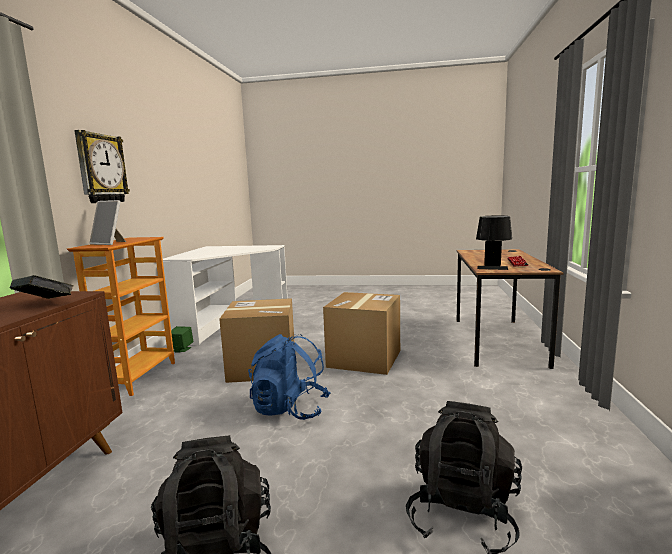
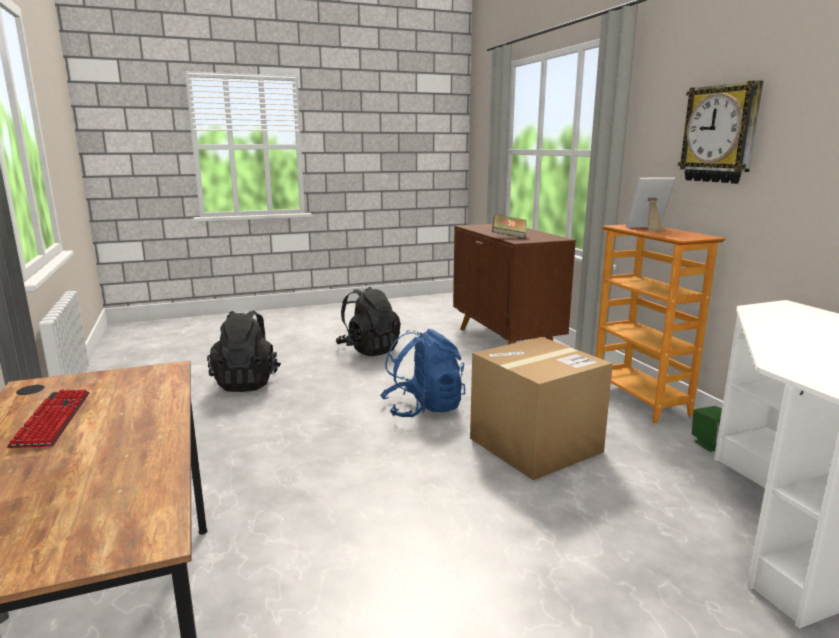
camera: 150 degrees right, 5 degrees up
cardboard box [323,292,400,375] -> none
black table lamp [476,216,512,270] -> none

